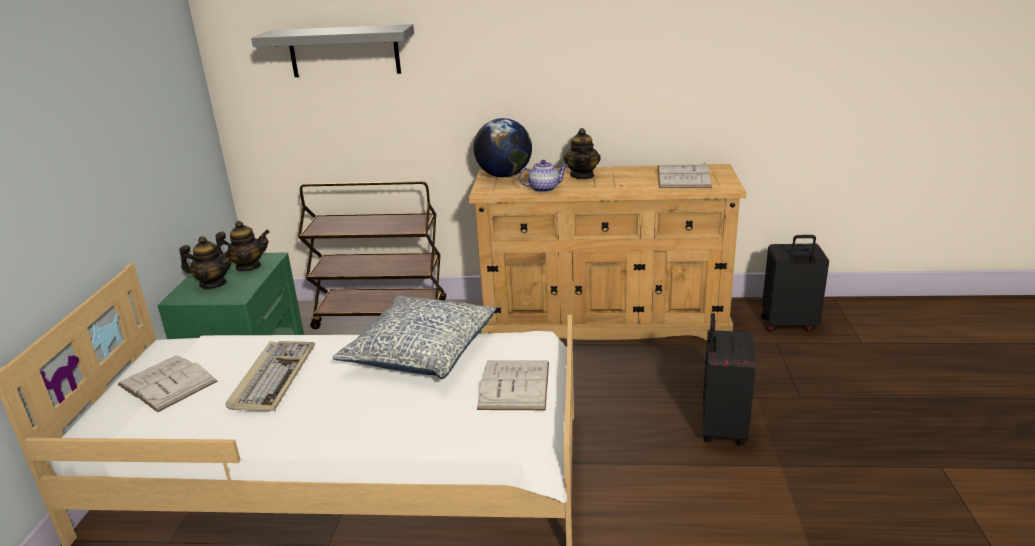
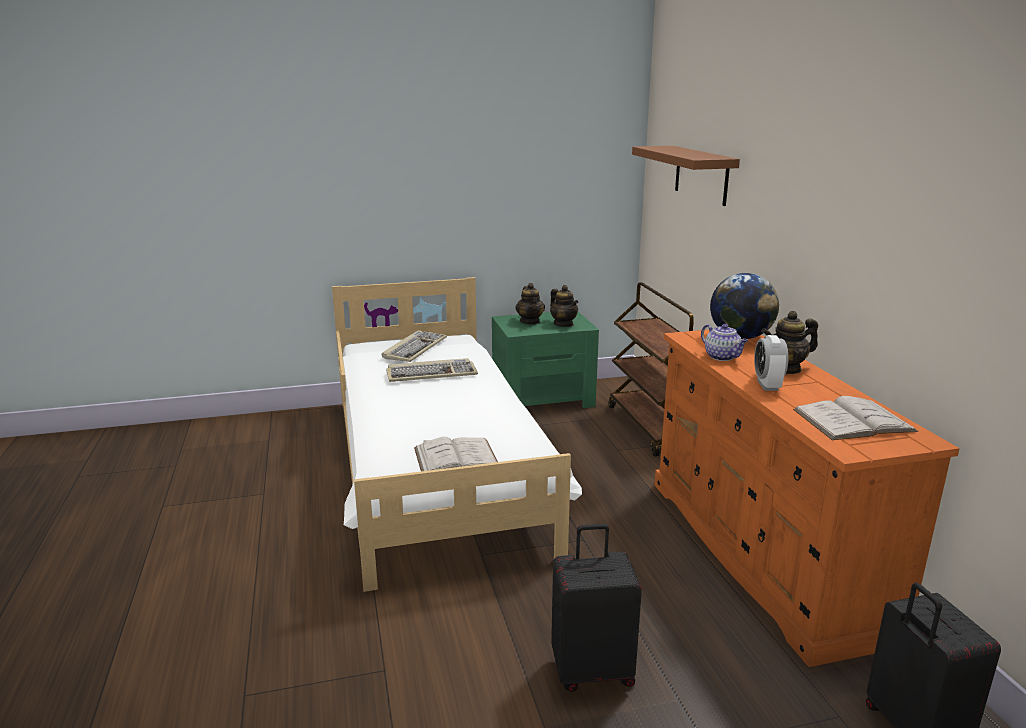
camera: 70 degrees right, 5 degrees down
white book [118,355,218,412] -> keyboard [382,330,447,362]
grey shelf [251,24,414,77] -> brown shelf [632,146,740,206]
pillow [333,295,496,379] -> none
beige dresser [469,164,747,340] -> orange dresser [654,330,960,667]
none -> alarm clock [754,335,788,391]

